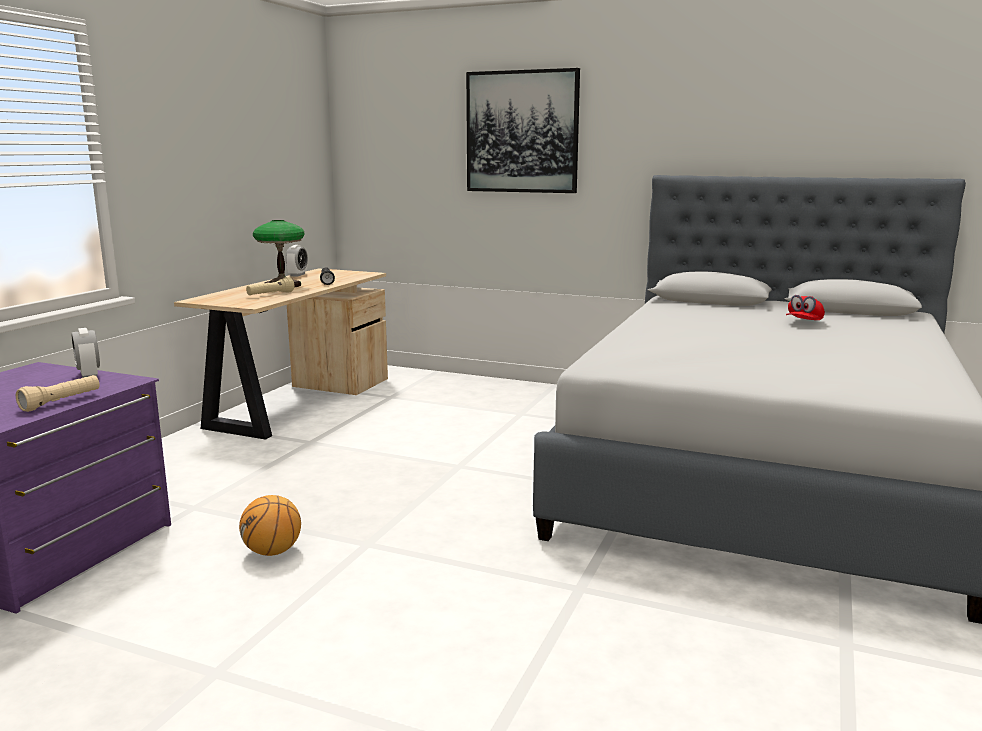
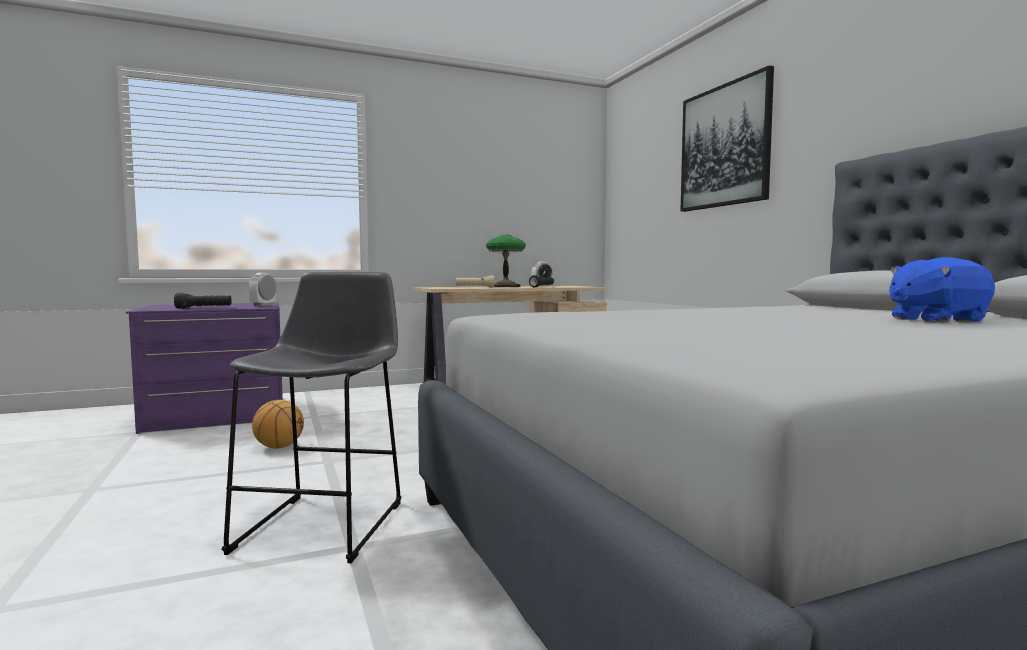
camera: 45 degrees right, 10 degrees down
beige flashlight [16,375,100,412] -> black flashlight [174,293,232,309]
red cap [786,295,825,320] -> blue plush toy [889,257,995,323]
none -> grey stool [221,272,401,563]

